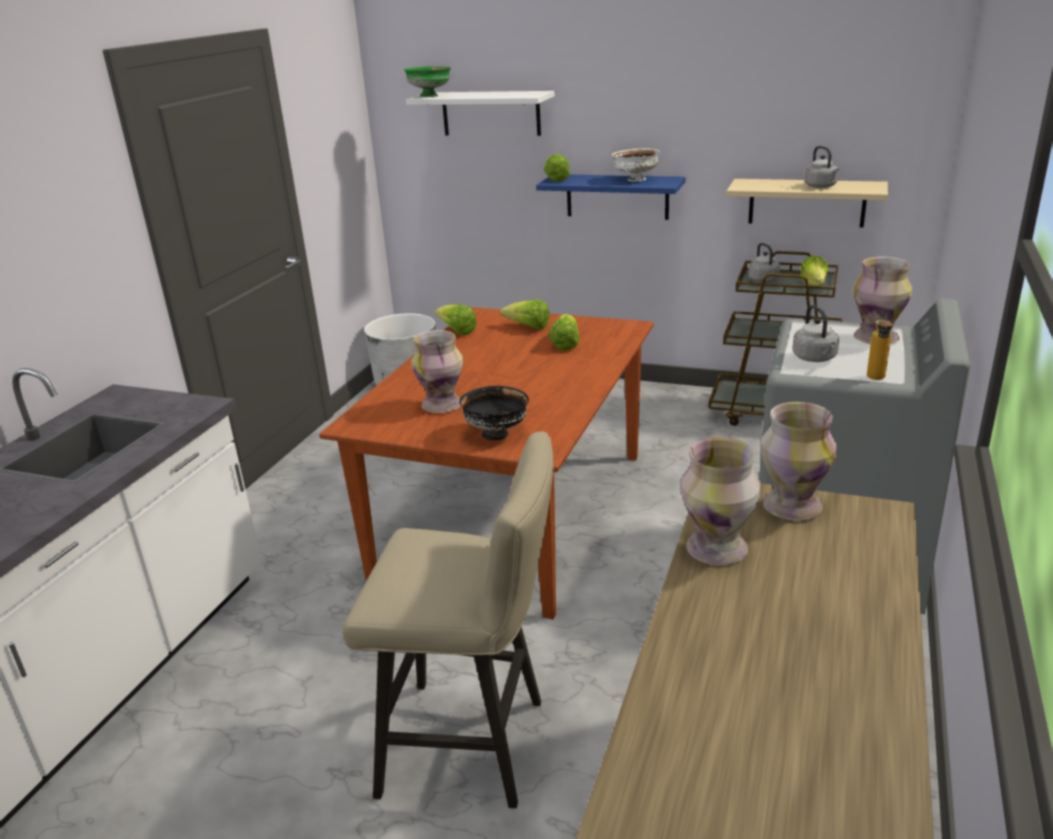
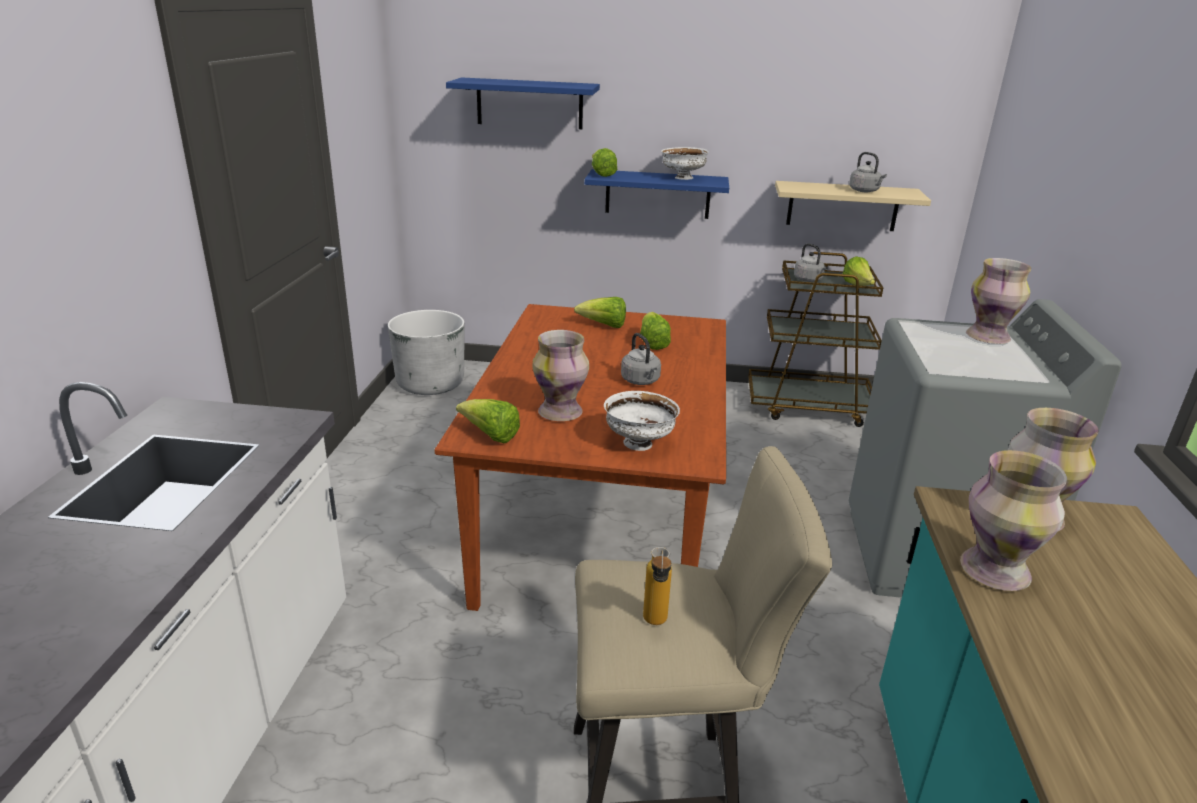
camera: 15 degrees left, 0 degrees up
green bowl [404,67,451,97] -> none
white shelf [406,91,554,136] -> blue shelf [446,77,600,129]
lettuce [435,304,477,335] -> lettuce moved to [456,399,520,444]
black bowl [459,386,529,440] -> white bowl [604,391,680,451]
grey kettle [793,305,839,362] -> grey kettle moved to [621,333,661,385]
bottle [867,315,893,380] -> bottle moved to [643,547,672,625]

